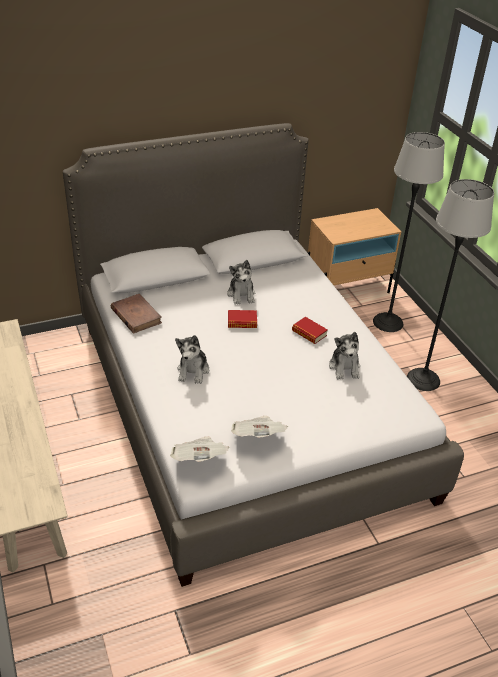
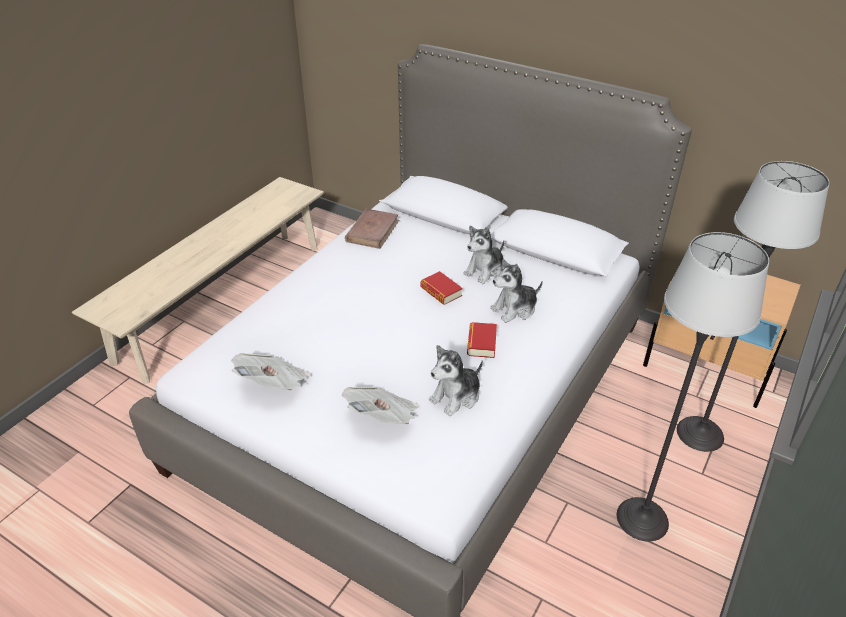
camera: 55 degrees right, 0 degrees up
newspaper [170,436,230,462] -> newspaper moved to [342,387,420,425]
plush toy [175,335,209,384] -> plush toy moved to [490,259,543,323]

